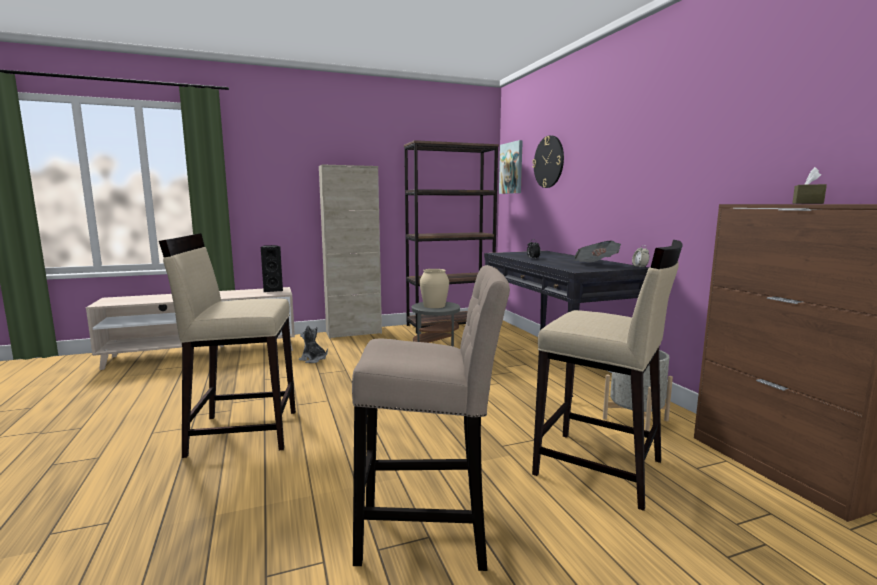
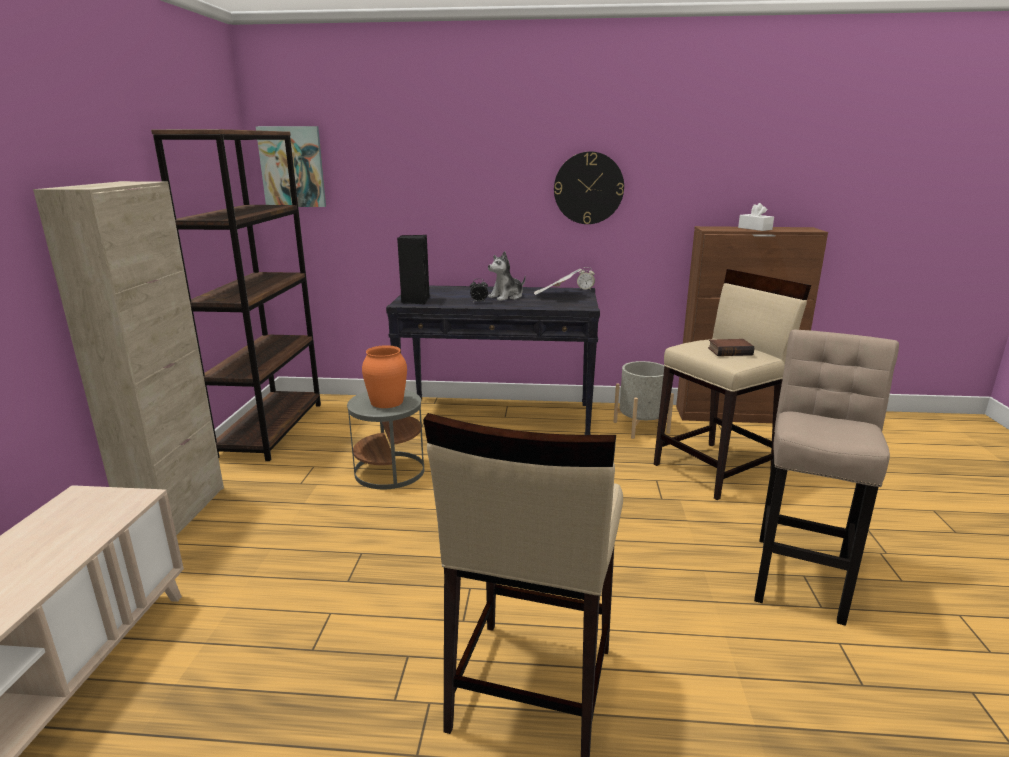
camera: 65 degrees left, 10 degrees up
black speaker [261,245,283,292] -> black speaker moved to [397,235,430,304]
plush toy [299,325,328,363] -> plush toy moved to [488,251,526,301]
beige vase [420,269,449,308] -> orange vase [362,345,407,408]
wall clock [532,135,564,188] -> wall clock moved to [554,152,624,224]
brown tissue box [792,167,827,204] -> white tissue box [738,203,774,231]
none -> book [708,339,754,356]

